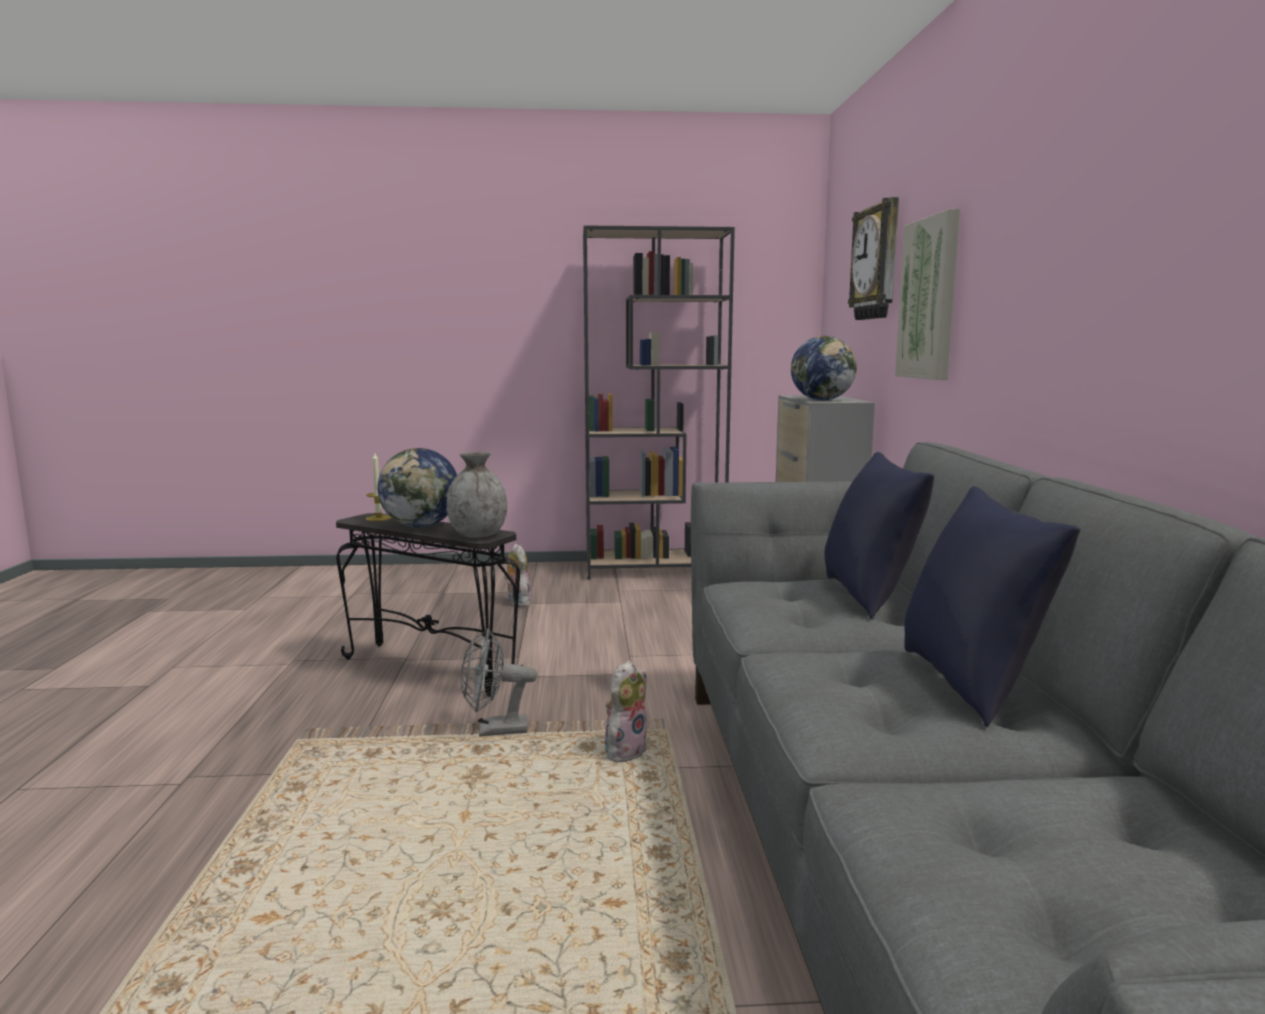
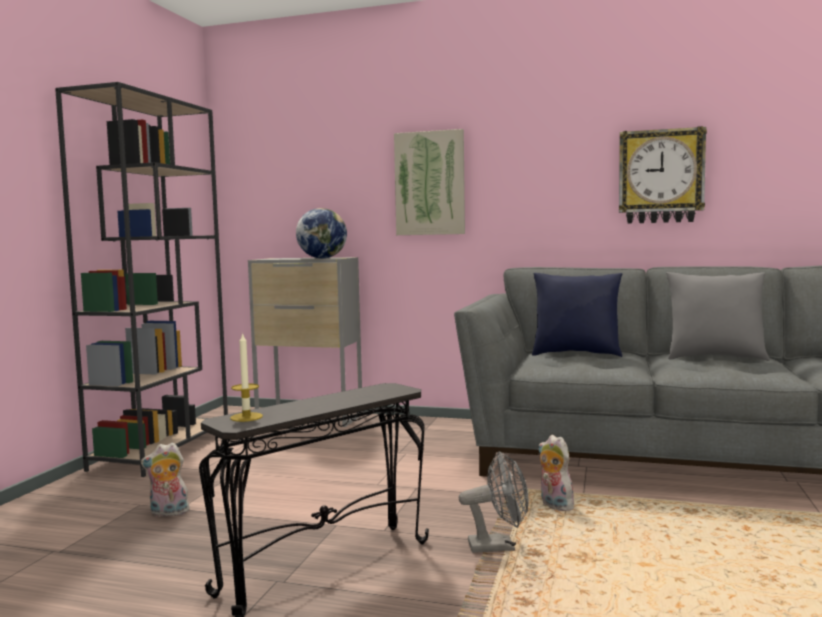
camera: 70 degrees left, 5 degrees down
globe [378,448,457,527] -> none
grey vase [447,452,507,538] -> none
grey fan [461,628,537,737] -> grey fan turned 105 degrees counterclockwise [459,451,529,553]
wall clock [848,197,899,320] -> wall clock moved to [619,126,707,224]
blue pillow [904,486,1080,727] -> grey pillow [666,272,770,361]

